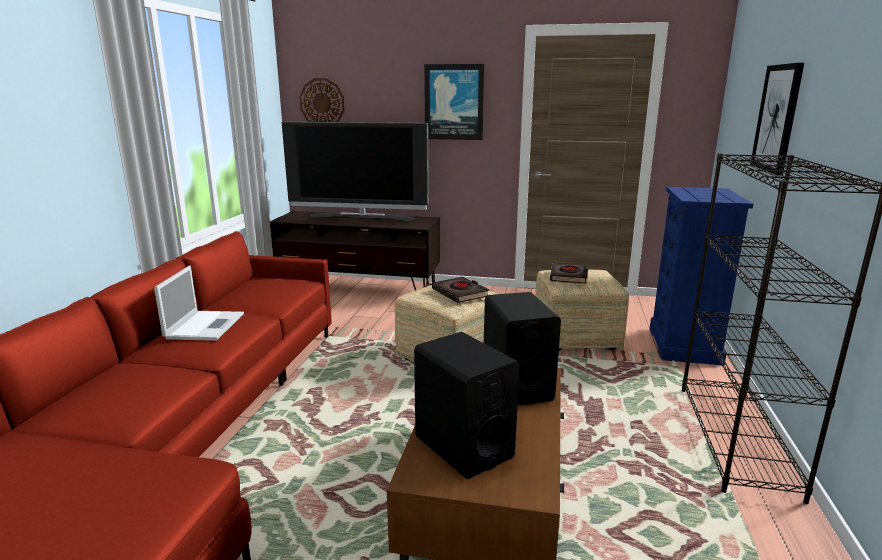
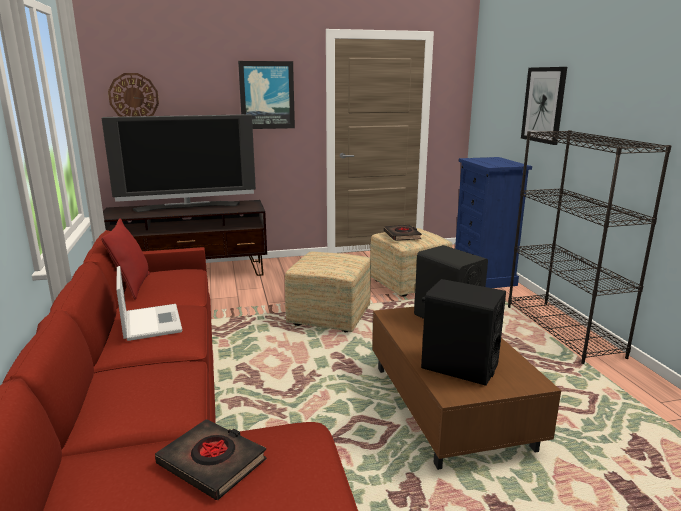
camera: 25 degrees left, 0 degrees up
black book [432,277,489,303] -> black book moved to [155,419,267,500]
none -> red pillow [101,218,150,300]

